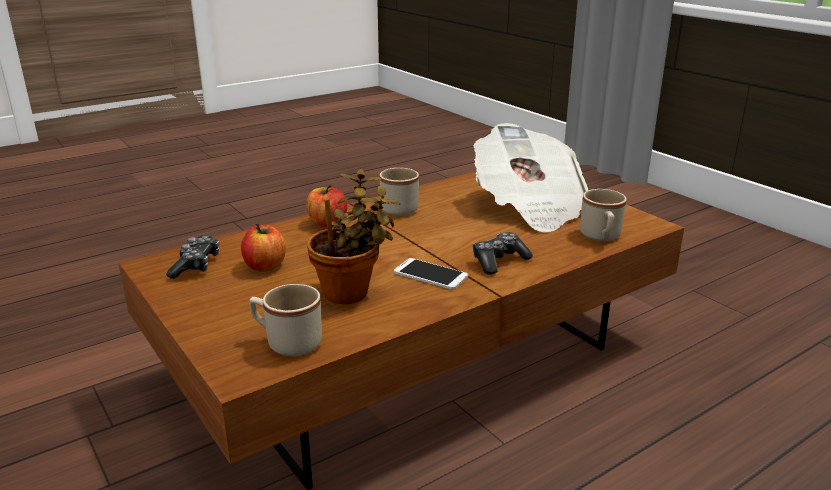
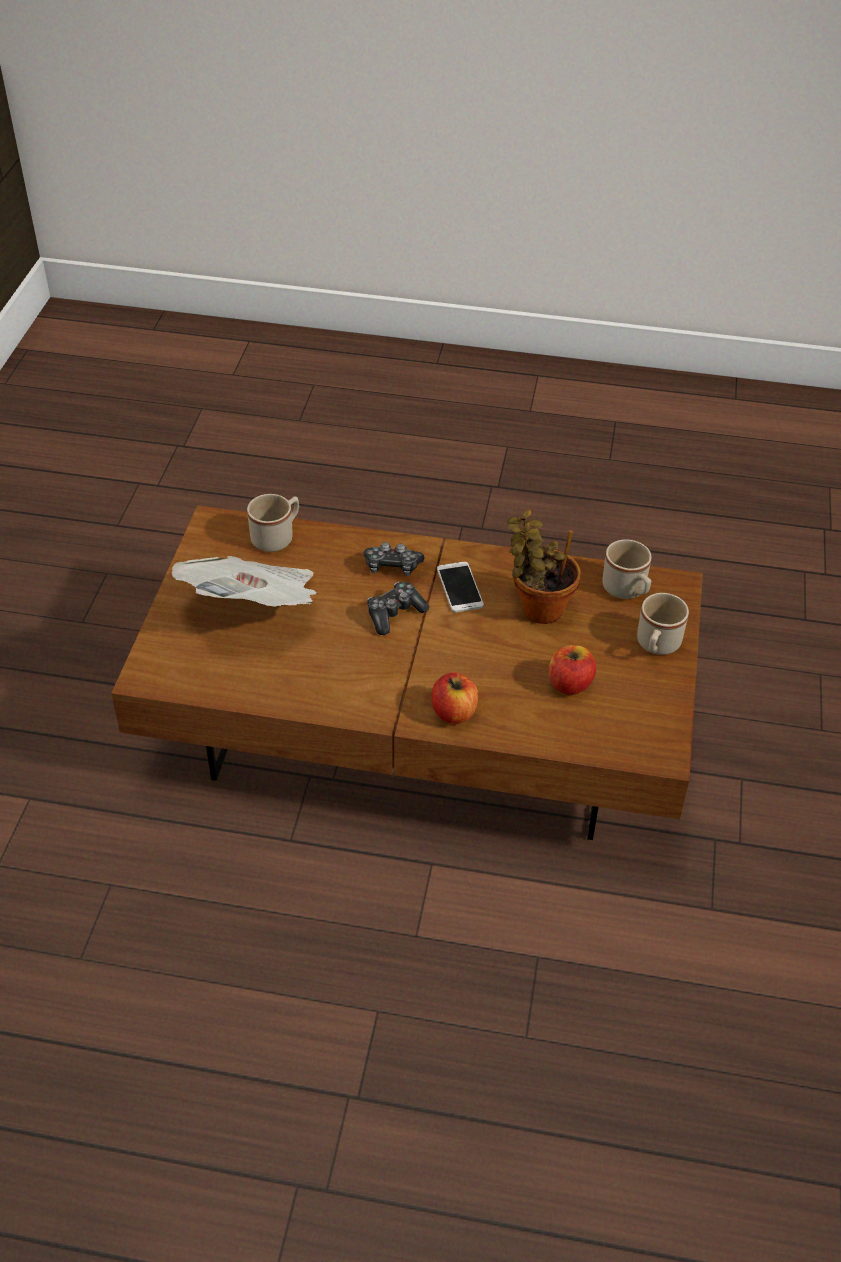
camera: 135 degrees left, 20 degrees up
game controller [166,235,219,279] -> game controller moved to [367,582,429,635]
beige mug [380,168,419,216] -> beige mug moved to [637,593,689,655]

